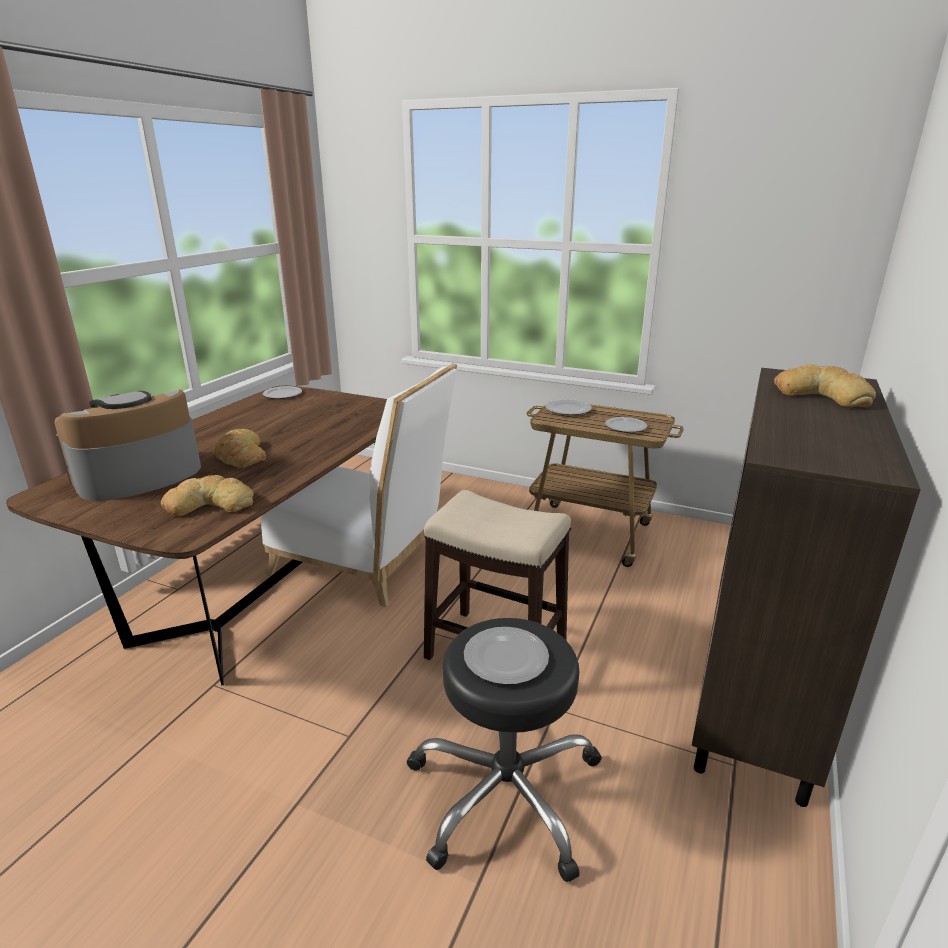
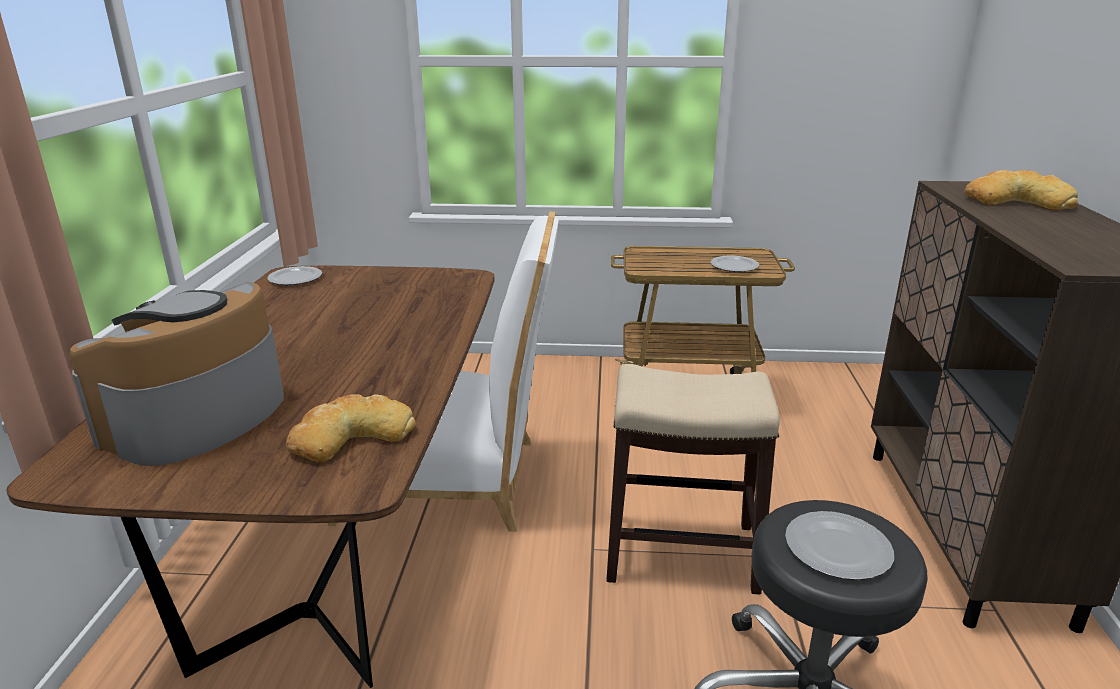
camera: 20 degrees left, 0 degrees up
bread [214,429,266,468] -> none
plate [545,399,592,415] -> none

